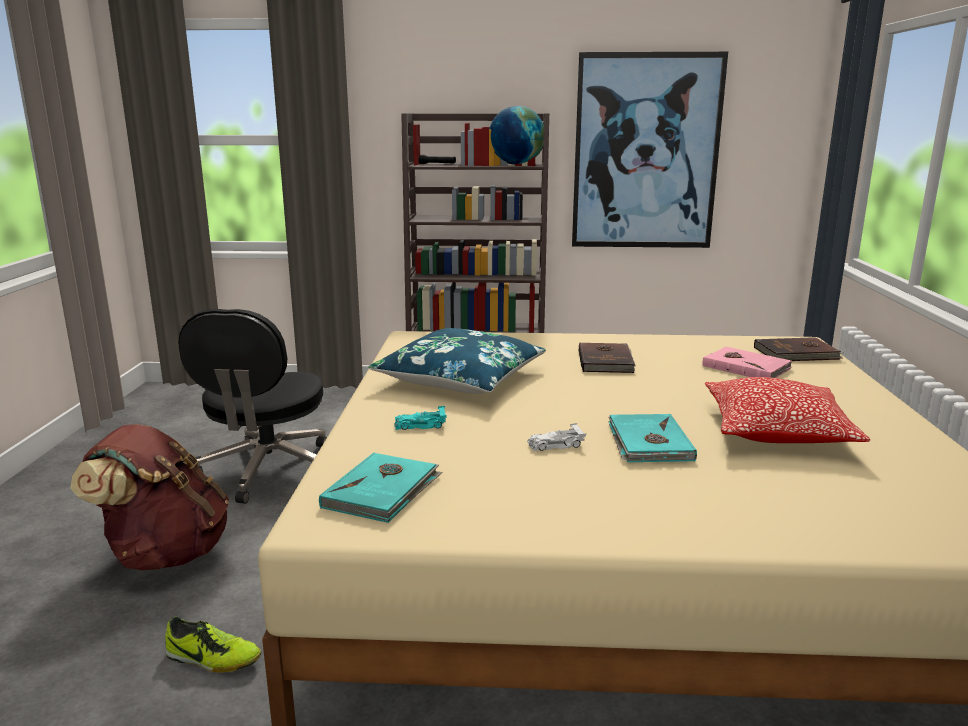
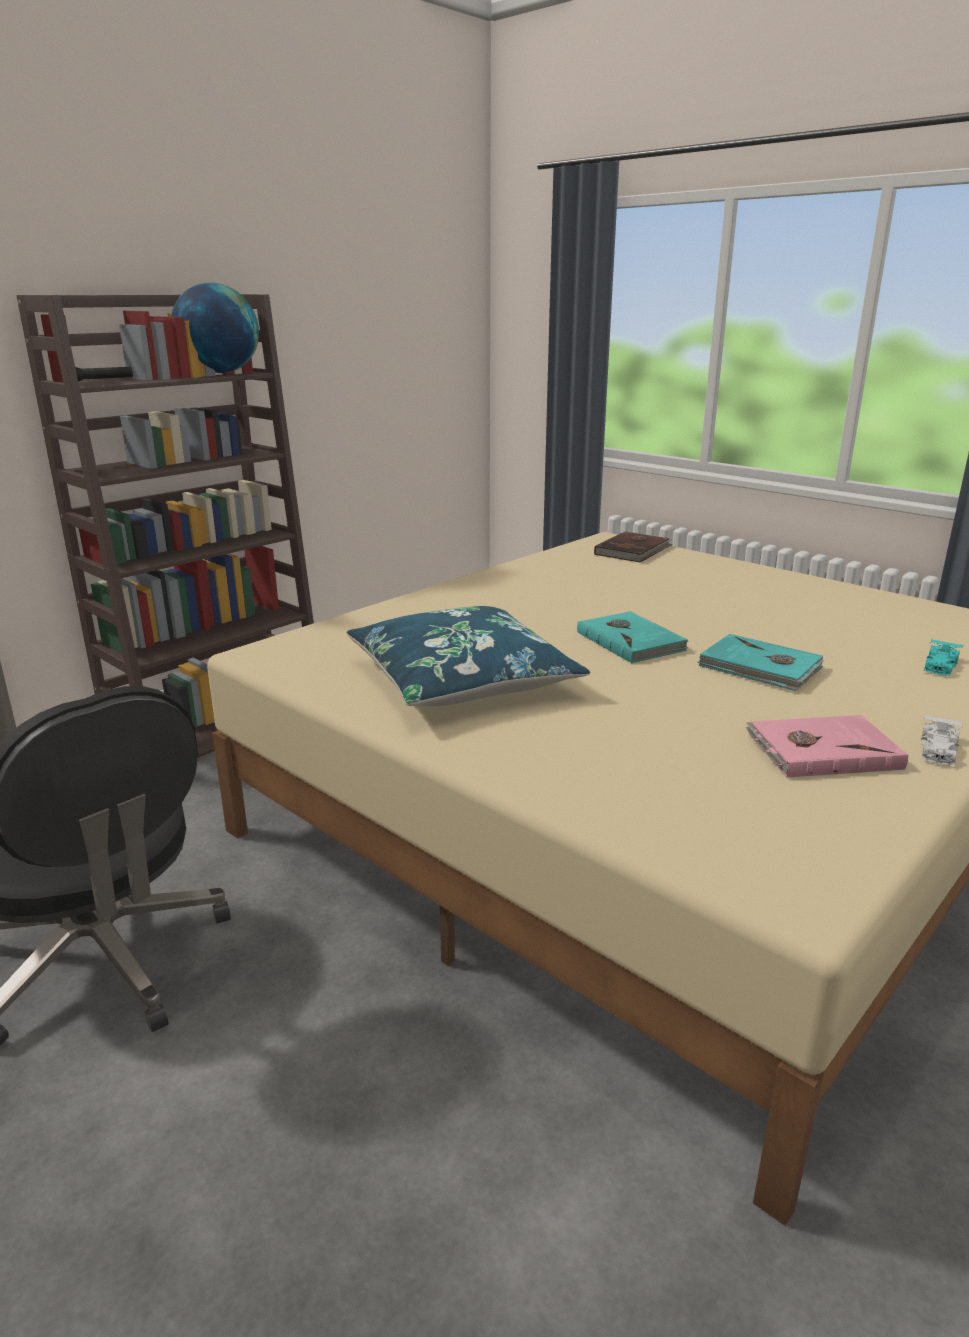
camera: 50 degrees left, 5 degrees up
brown backpack [70,424,229,570] -> none
shoe [165,617,261,672] -> none
turquoise book [319,453,442,523] -> turquoise book moved to [577,611,689,663]
turquoise toy car [394,406,447,430] -> turquoise toy car moved to [924,640,963,676]
white toy car [527,423,586,451] -> white toy car moved to [921,715,963,766]
picture [572,52,728,248] -> none
brown book [579,343,636,373] -> none
pink book [702,347,792,378] -> pink book moved to [746,715,908,778]
pillow [705,377,870,443] -> none

